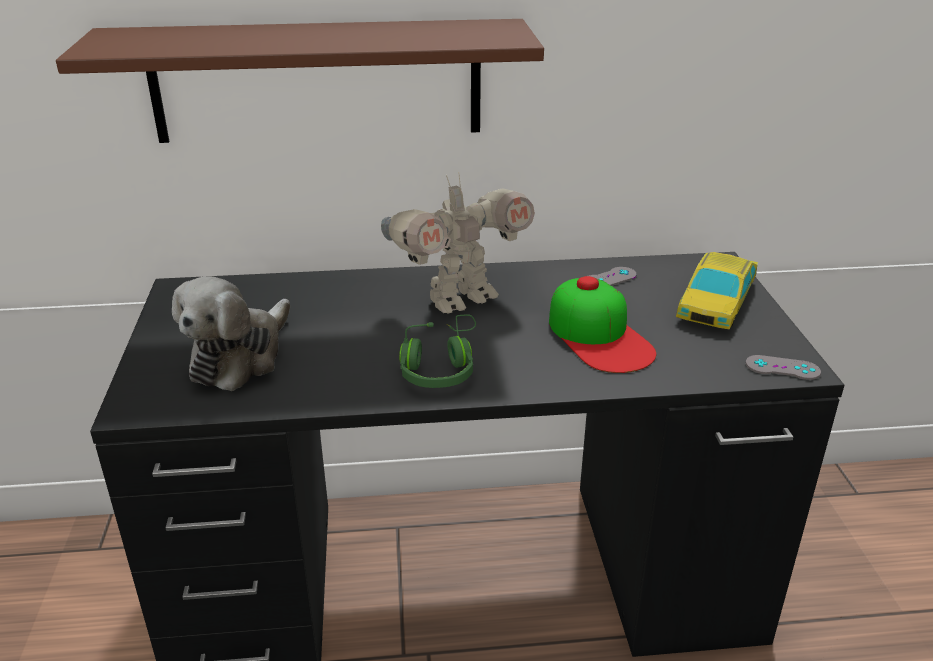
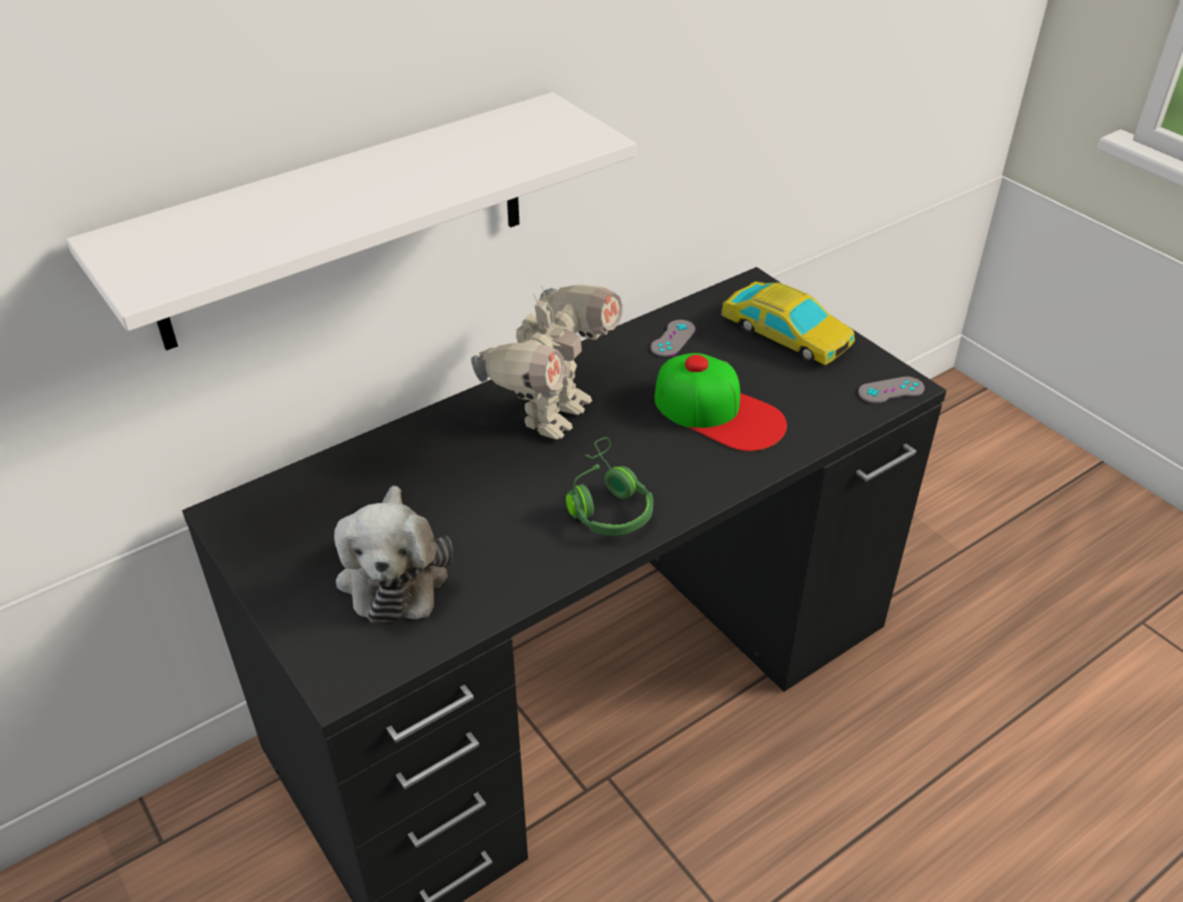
camera: 30 degrees left, 10 degrees up
brown shelf [56,19,544,143] -> white shelf [66,92,637,351]
toy car [676,252,758,330] -> toy car turned 45 degrees counterclockwise [721,281,855,365]

